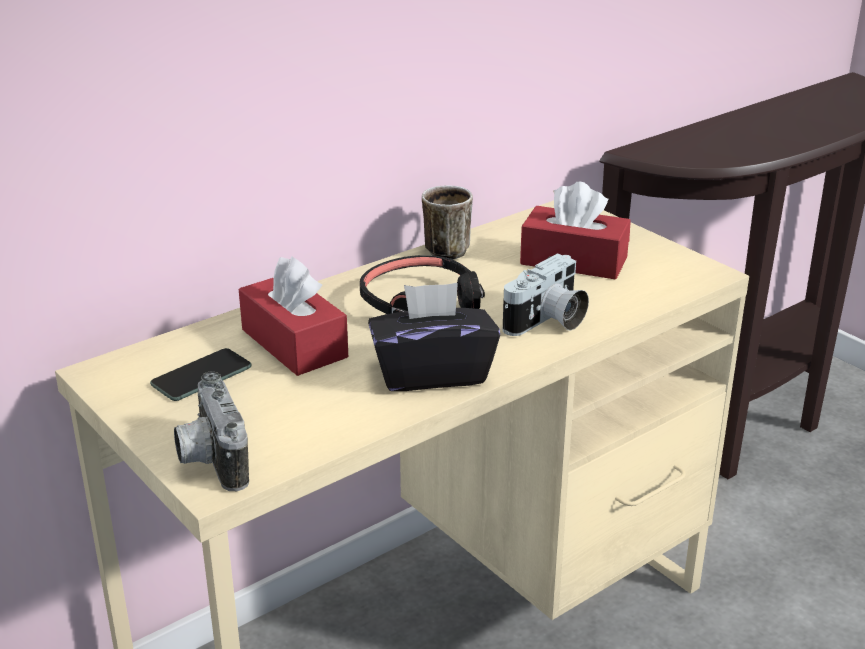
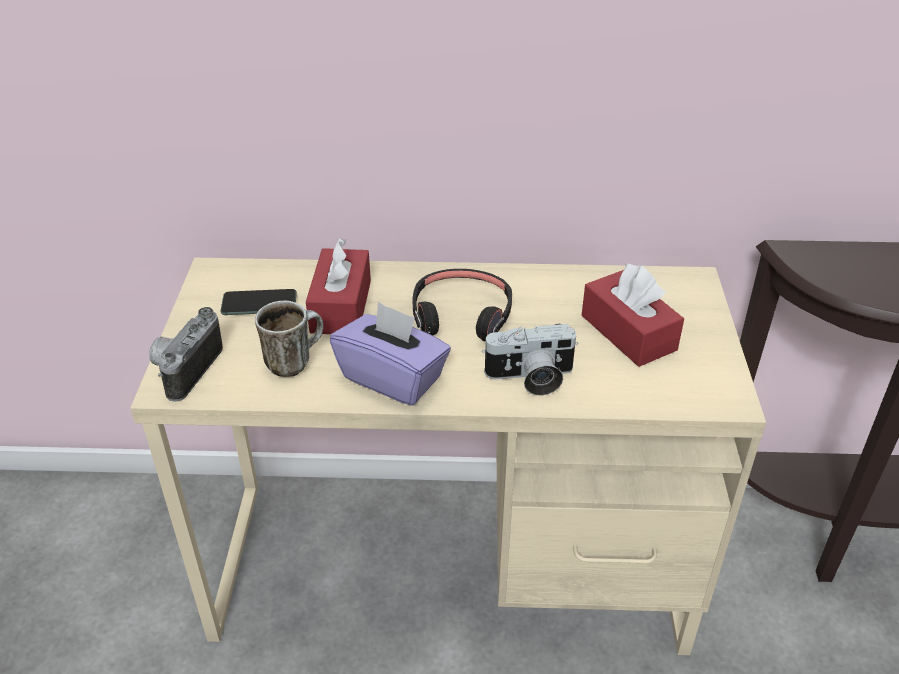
camera: 40 degrees right, 10 degrees up
black tissue box [368,283,500,391] -> purple tissue box [330,301,451,406]
mug [422,185,473,259] -> mug moved to [255,301,323,377]

